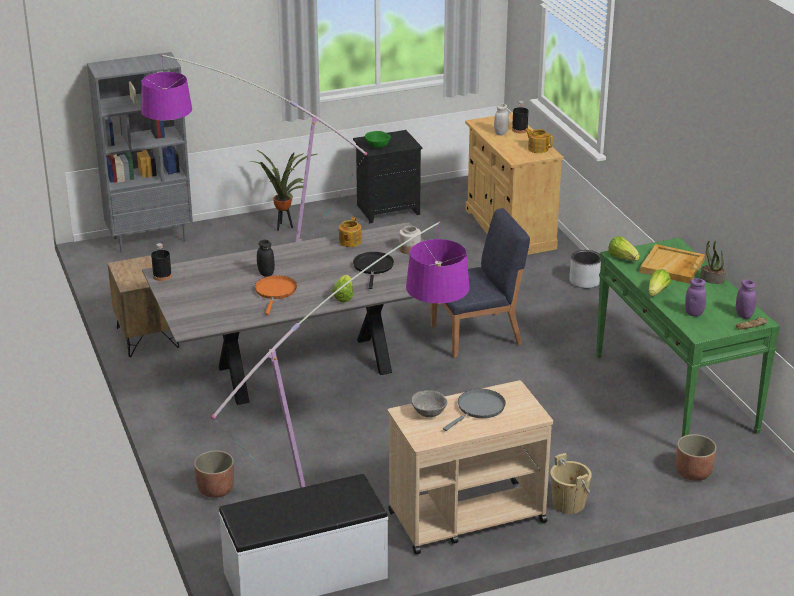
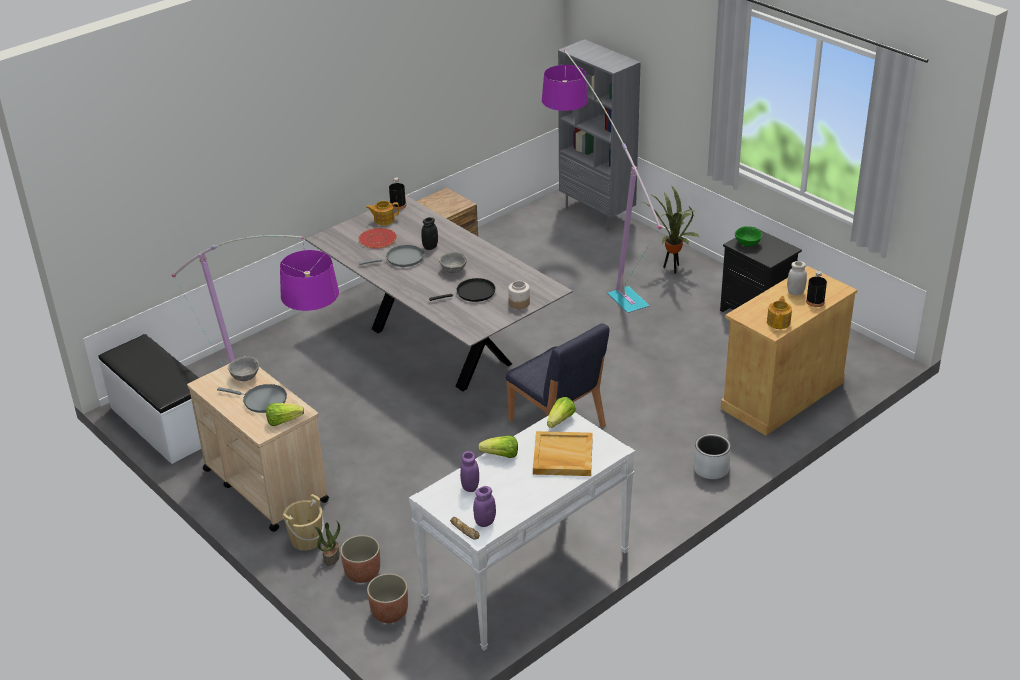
camera: 70 degrees right, 5 degrees up
planter [194,450,234,498] -> planter moved to [340,535,380,583]
orange frying pan [255,275,297,315] -> grey frying pan [359,245,424,267]
lettuce [332,275,353,302] -> lettuce moved to [266,403,304,426]
teapot [339,217,362,247] -> teapot moved to [366,201,399,225]
green console table [596,237,780,437] -> white console table [409,412,635,651]
potted plant [701,241,726,284] -> potted plant moved to [315,521,340,566]
none -> red plate [358,228,397,249]
none -> grey bowl [439,252,467,273]

